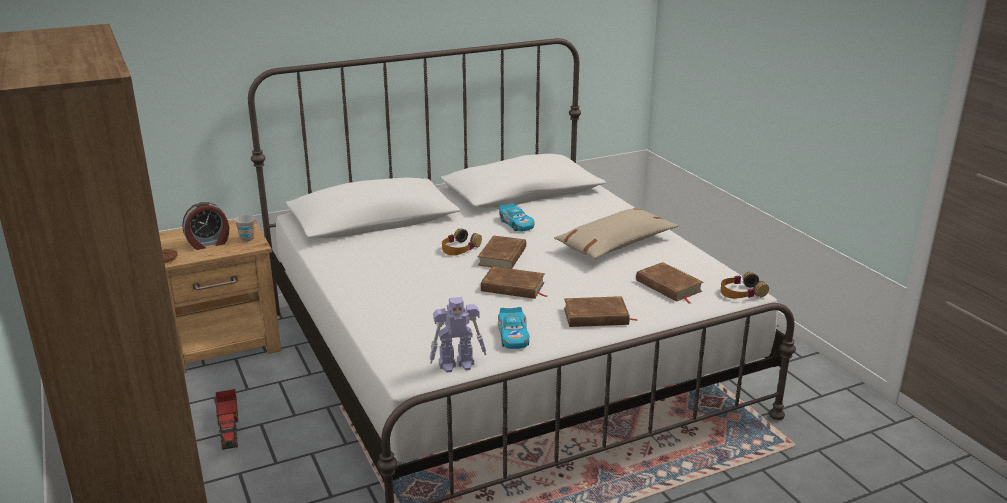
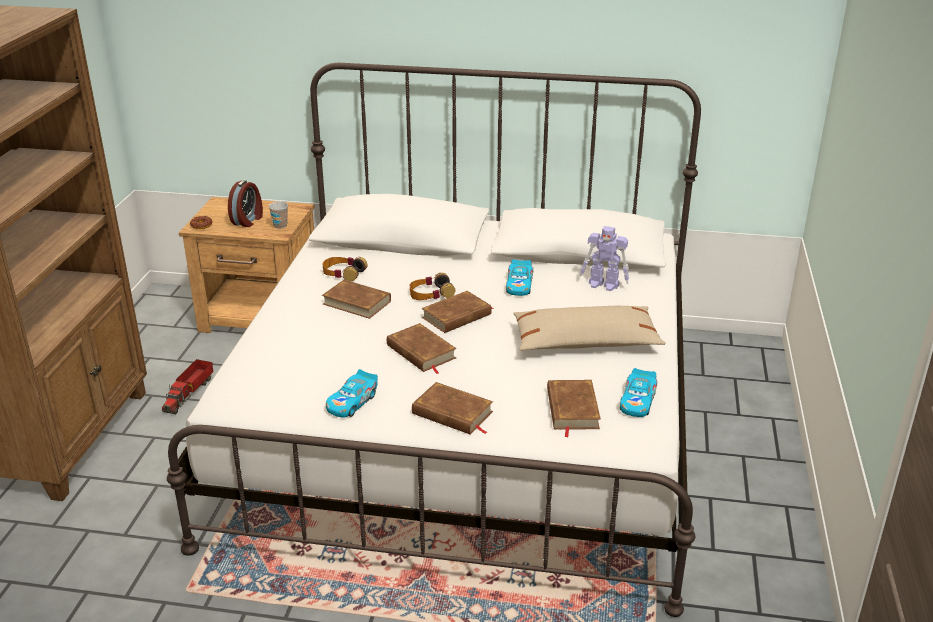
camera: 35 degrees right, 5 degrees up
alarm clock [182,202,229,250] -> alarm clock turned 75 degrees counterclockwise [228,180,263,227]
toy robot [430,297,486,373] -> toy robot moved to [580,226,629,291]
headphones [721,272,769,298] -> headphones moved to [323,257,368,281]
none -> brown book [322,280,391,319]
none -> toy car [620,368,657,417]

